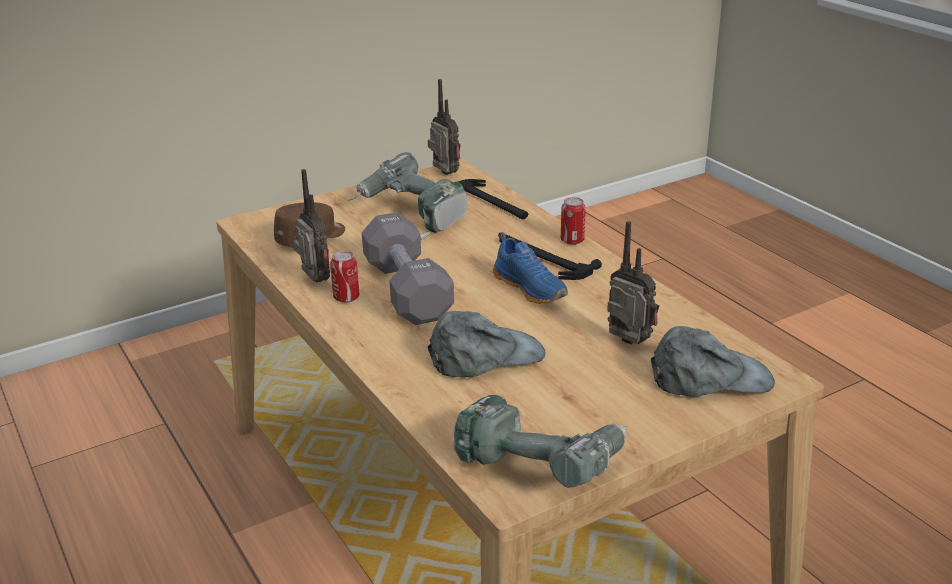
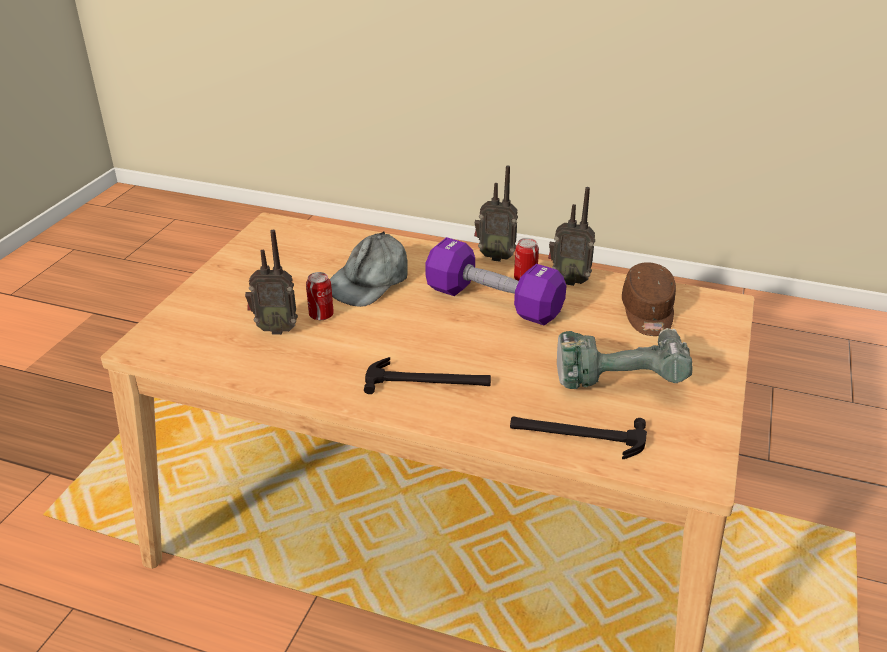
camera: 140 degrees right, 5 degrees up
grey dumbbell [362,212,454,325] -> purple dumbbell [425,237,567,325]
radio [428,79,460,175] -> radio moved to [474,165,518,262]
power drill [453,395,628,488] -> none
blue shoe [493,232,568,304] -> none
can [561,197,586,245] -> can moved to [306,272,334,320]
grey cap [651,326,775,397] -> none

